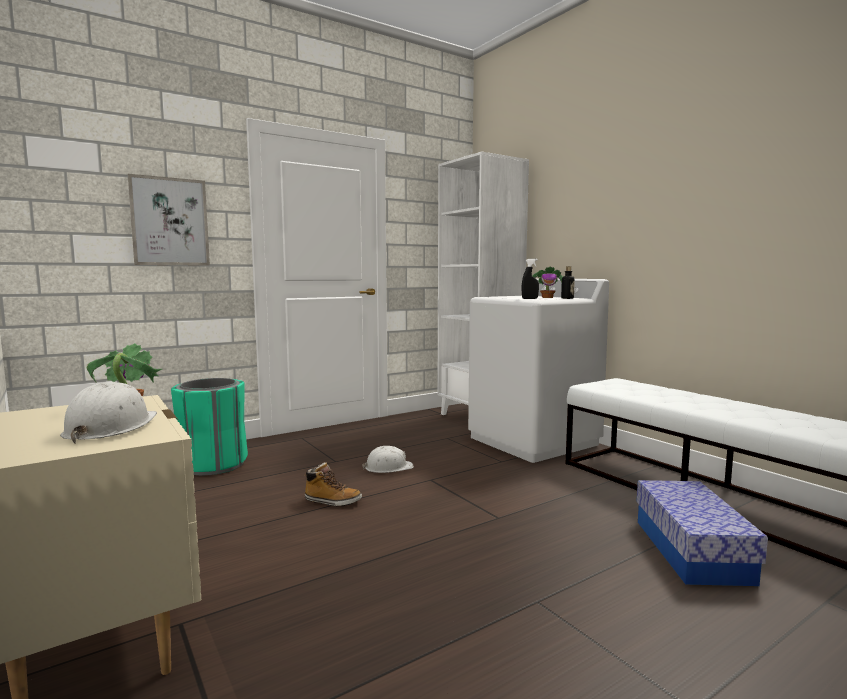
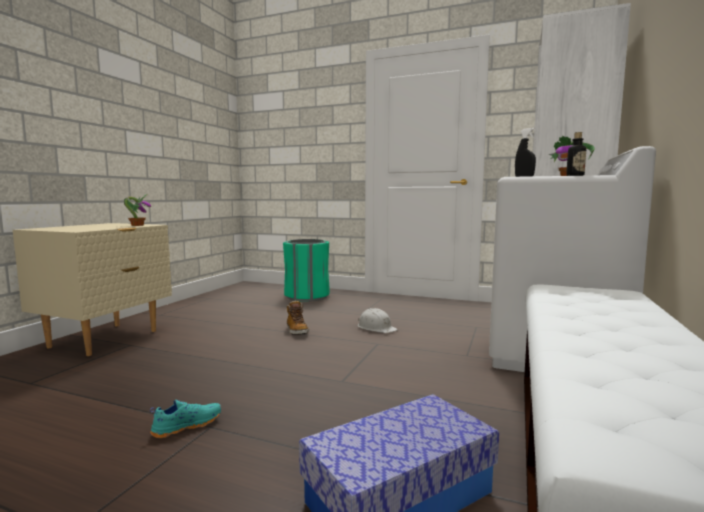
camera: 55 degrees right, 0 degrees up
white hard hat [61,382,157,444] -> none
picture [128,174,210,266] -> none
none -> turquoise shoe [150,400,221,438]

